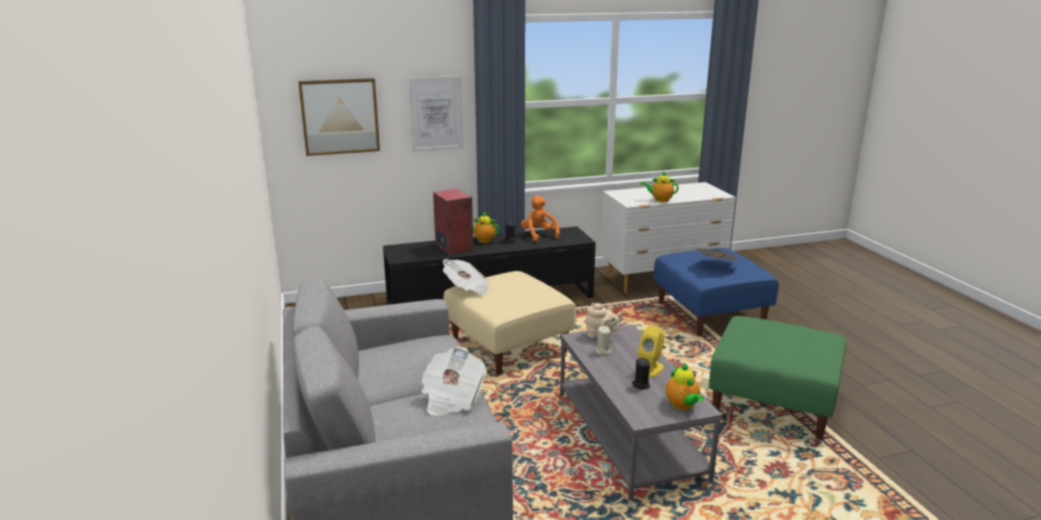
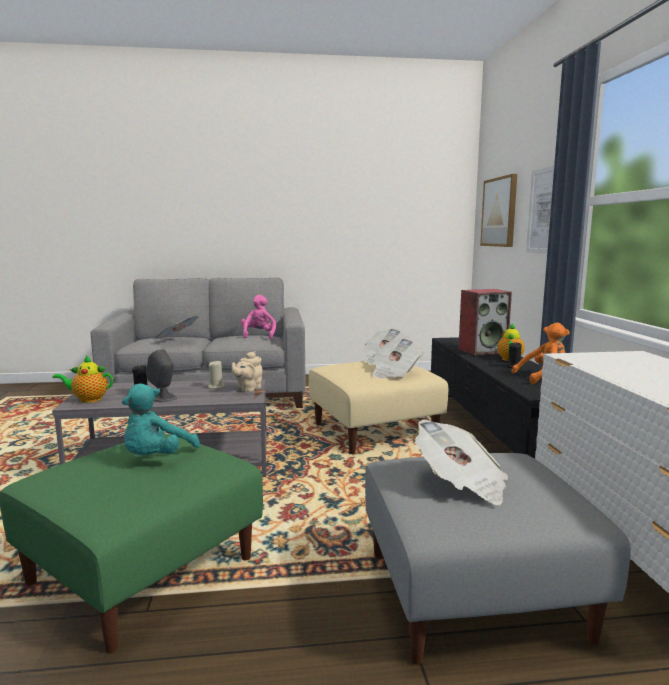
camera: 100 degrees right, 10 degrees down
yellow speaker [638,326,665,377] -> grey speaker [146,349,177,402]
teapot [641,171,679,202] -> none
blue ottoman [654,248,779,336] -> grey ottoman [365,453,631,665]
none -> turquoise plush toy [122,384,200,455]
none -> pink plush toy [241,295,276,339]
none -> newspaper [372,338,424,378]

